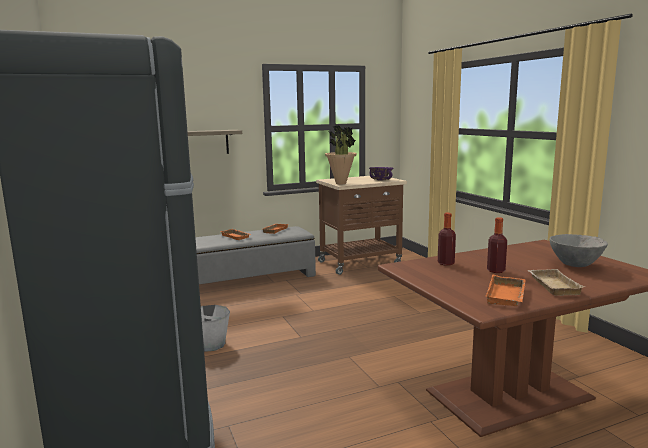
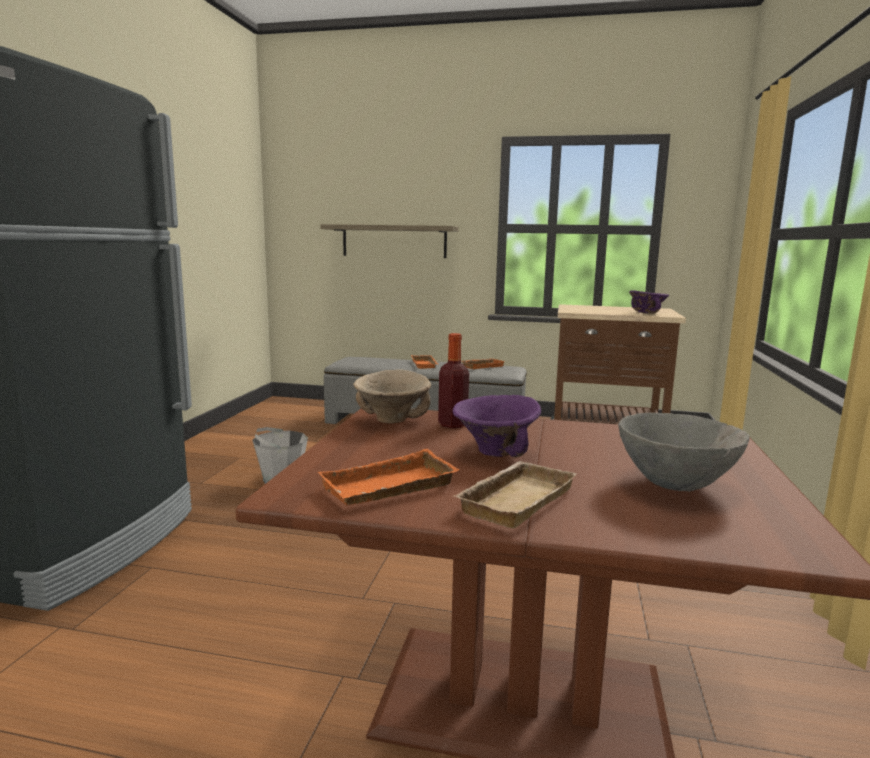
camera: 35 degrees right, 0 degrees up
potted plant [325,124,357,184] -> none
bottle [487,217,507,273] -> purple bowl [453,395,541,457]
none -> beige bowl [353,369,431,423]

